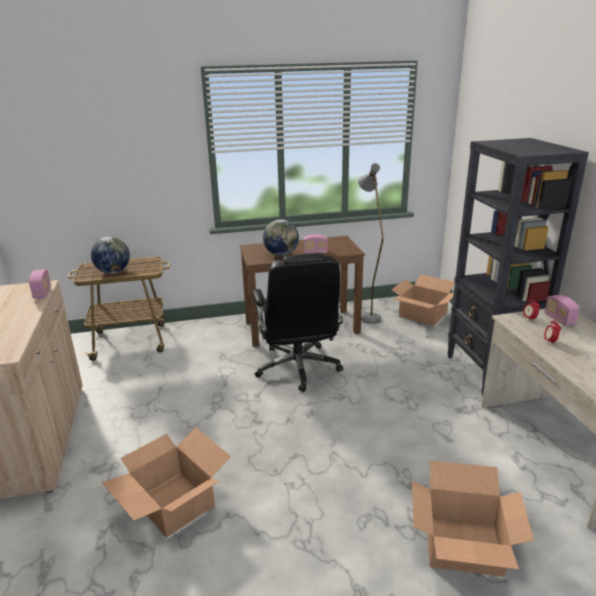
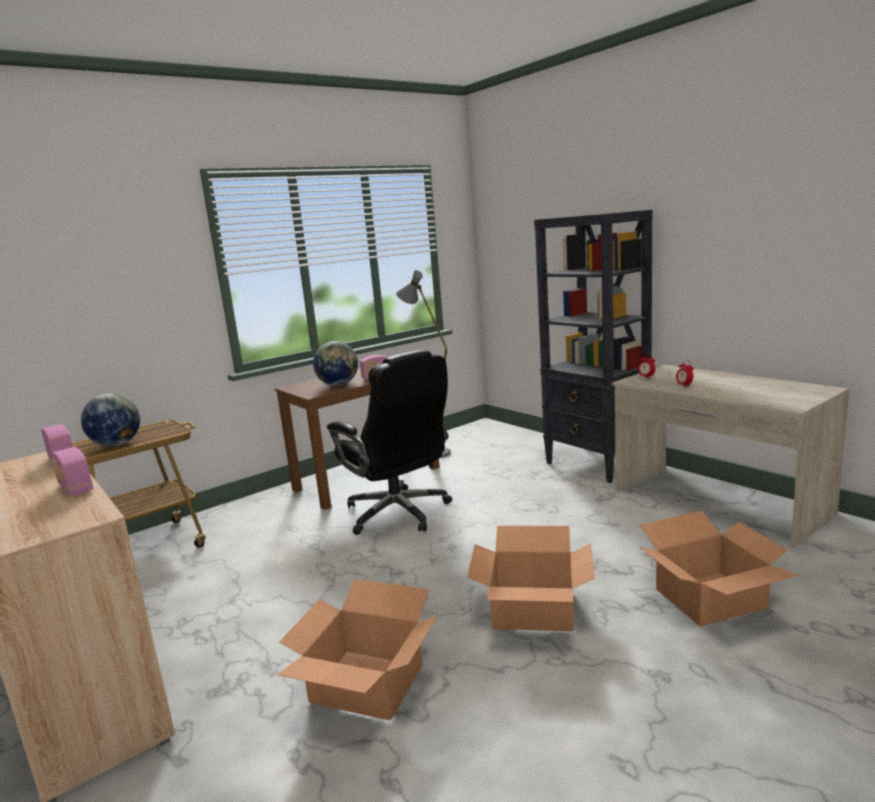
camera: 25 degrees left, 10 degrees down
cardboard box [392,274,455,326] -> cardboard box moved to [467,526,595,632]
radio [545,295,580,326] -> radio moved to [51,447,93,496]

